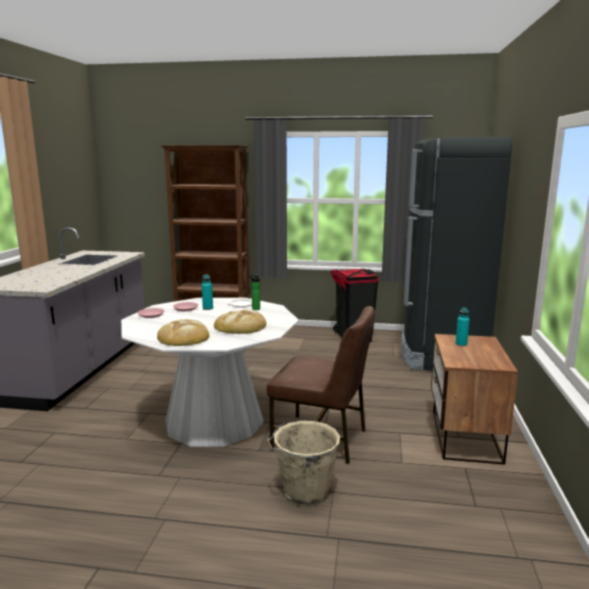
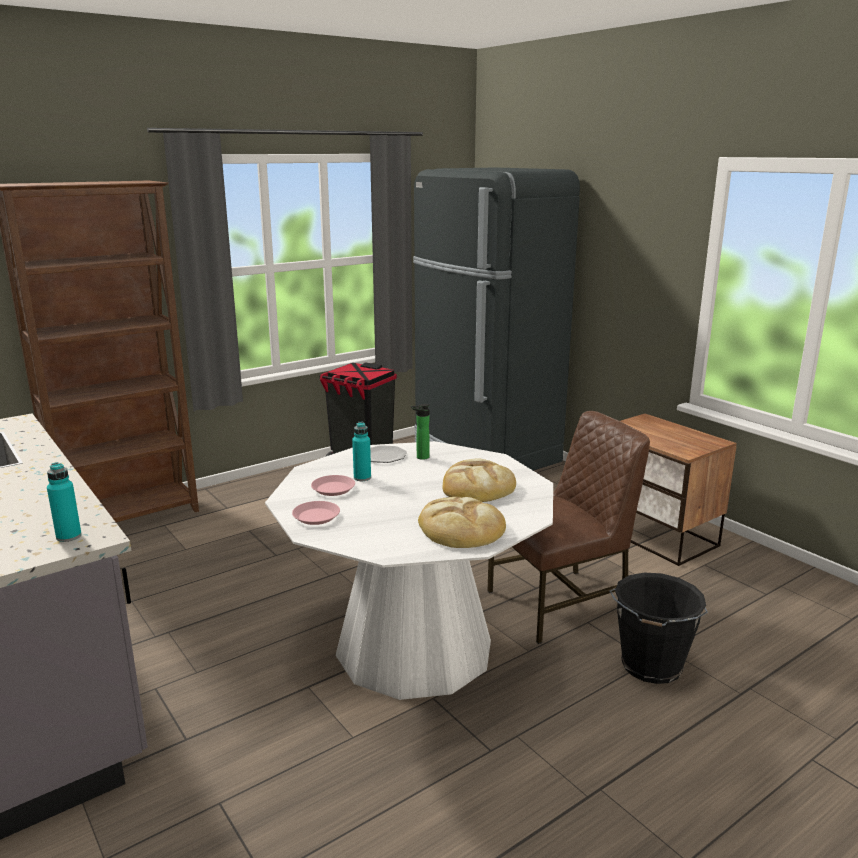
camera: 45 degrees left, 5 degrees up
beige bucket [266,421,340,507] -> black bucket [610,573,708,684]
turquoise bottle [456,308,470,346] -> turquoise bottle moved to [47,462,82,542]

